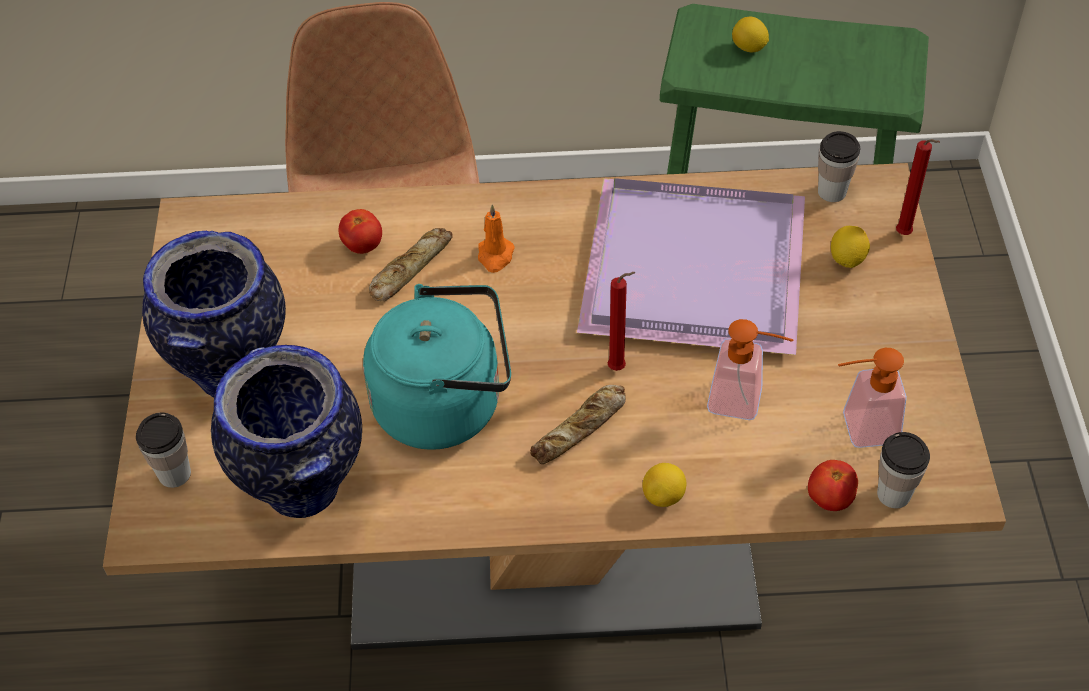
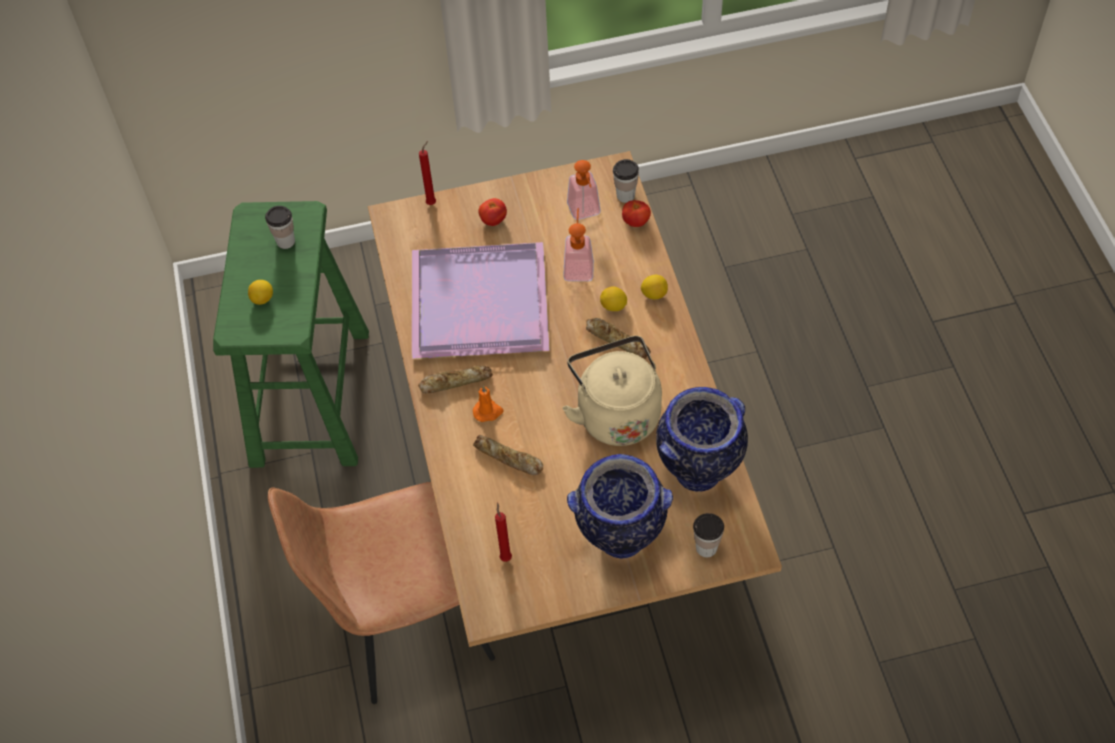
camera: 100 degrees left, 5 degrees up
tomato [339,209,382,254] -> tomato moved to [478,198,507,226]
turquoise kettle [363,284,511,450] -> beige kettle [562,336,662,446]
red candle [608,272,636,371] -> red candle moved to [495,502,512,562]
cup [818,131,860,202] -> cup moved to [265,206,295,249]
lemon [831,226,870,268] -> lemon moved to [600,286,627,311]
none -> bread [418,366,493,394]

